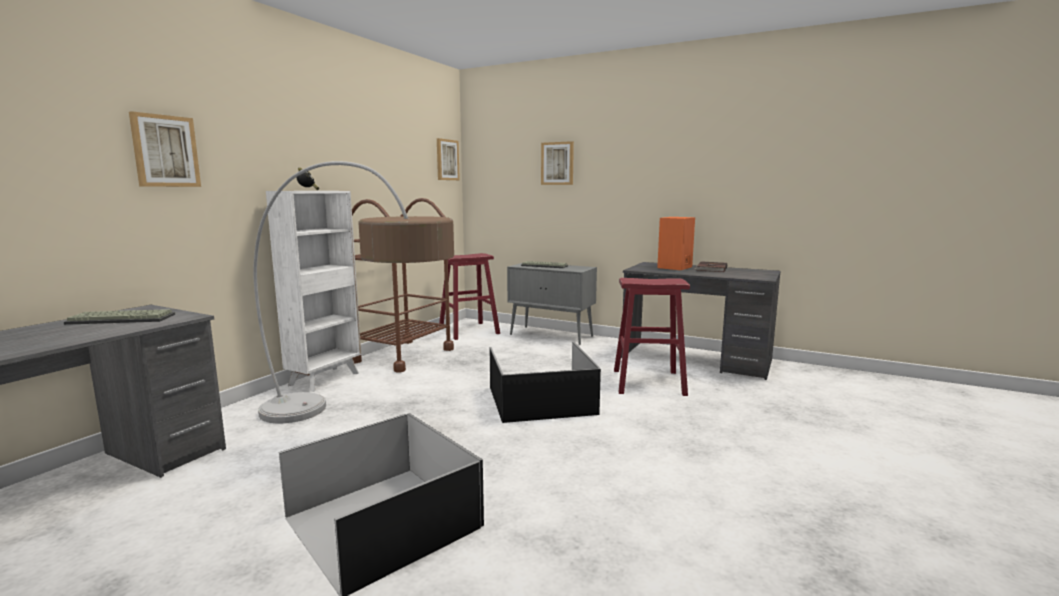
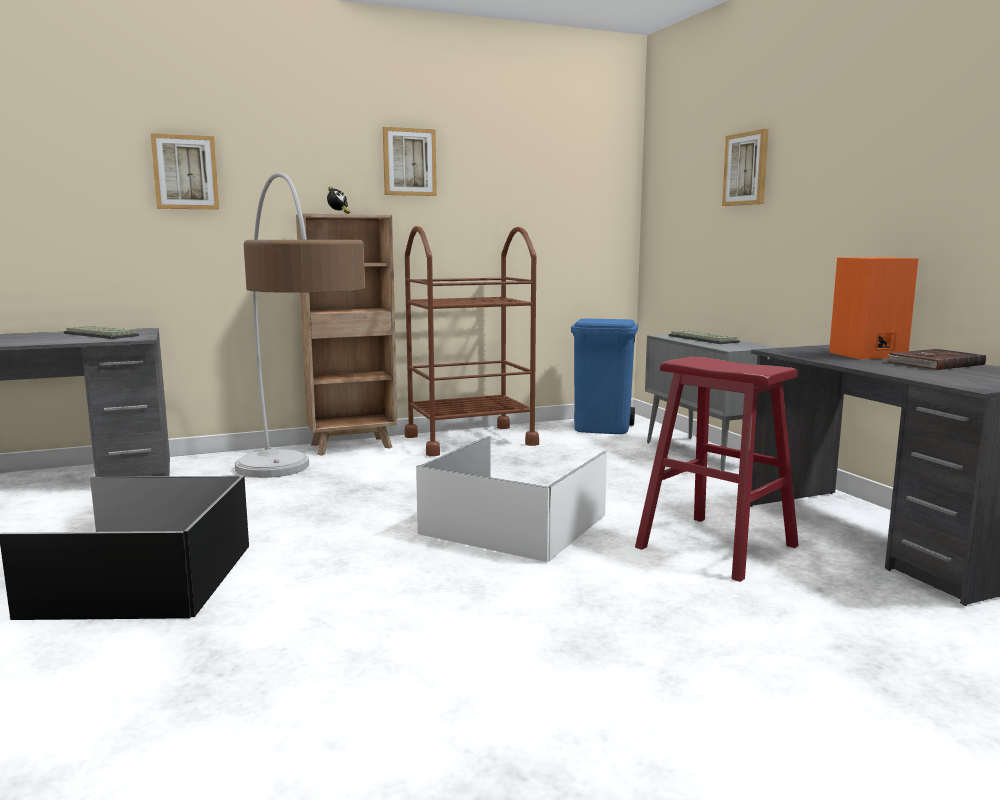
camera: 40 degrees right, 0 degrees up
white bookcase [266,191,361,392] -> brown bookcase [296,214,398,455]
picture [437,138,460,180] -> picture moved to [383,127,437,196]
red stool [439,253,500,340] -> blue trash can [571,319,638,434]
black storage box [489,342,601,423] -> white storage box [416,436,607,562]

